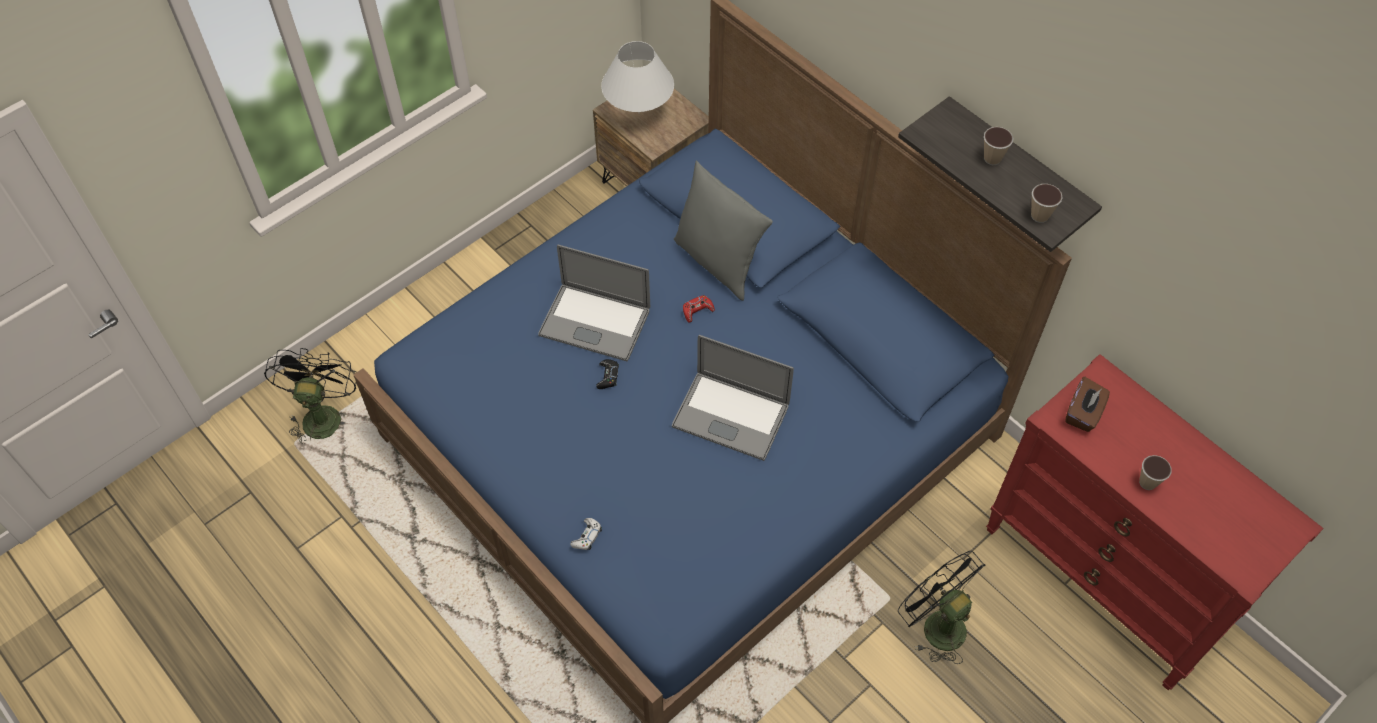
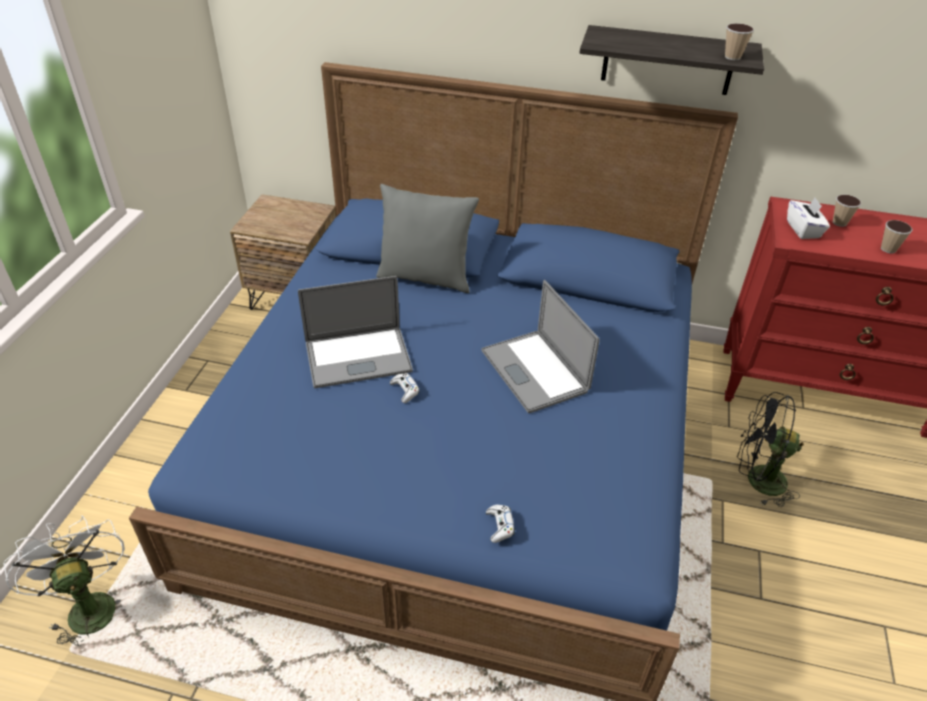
camera: 35 degrees left, 15 degrees down
black fan [264,348,357,444] -> white fan [3,516,125,646]
black game controller [596,359,619,389] -> white game controller [390,373,419,403]
white table lamp [601,41,674,113] -> none
laptop [672,335,794,461] -> laptop turned 75 degrees clockwise [481,280,599,413]
red game controller [683,295,715,323] -> none
cup [984,127,1013,165] -> cup moved to [833,195,861,227]
brown tissue box [1066,377,1110,432] -> white tissue box [787,198,830,239]

